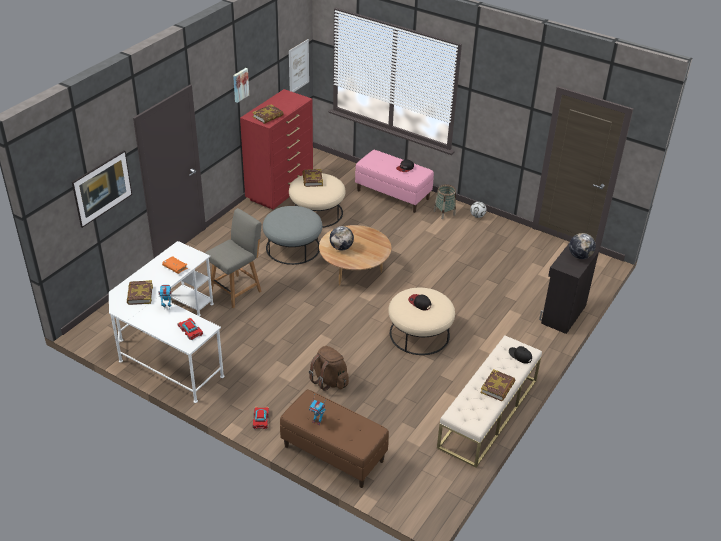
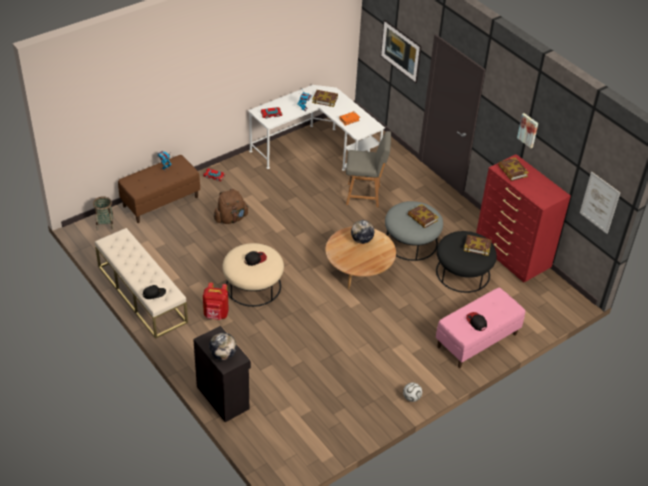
camera: 110 degrees right, 5 degrees up
grey chair [205,208,262,308] -> grey chair turned 60 degrees counterclockwise [346,131,391,208]
beige ottoman [289,173,346,228] -> black ottoman [436,231,497,293]
basket [434,184,456,219] -> basket moved to [93,196,114,231]
book [480,369,515,401] -> book moved to [408,204,439,228]
none -> red backpack [203,282,229,320]

